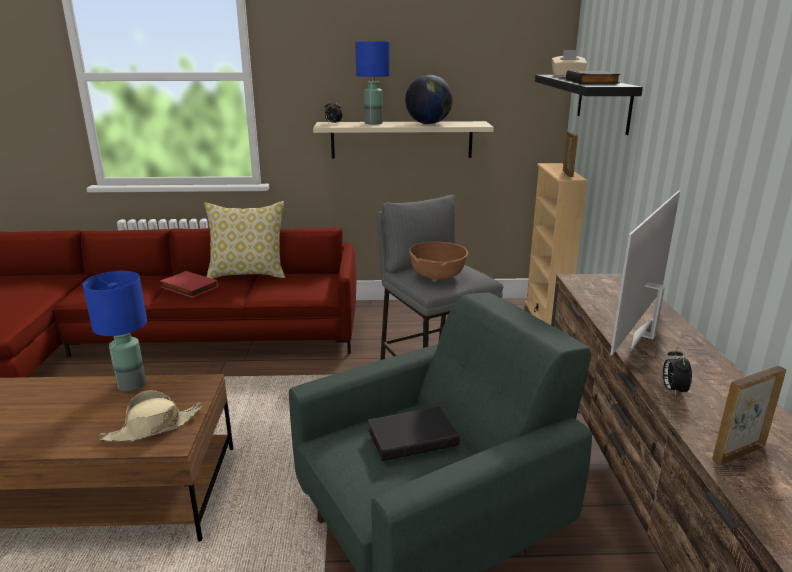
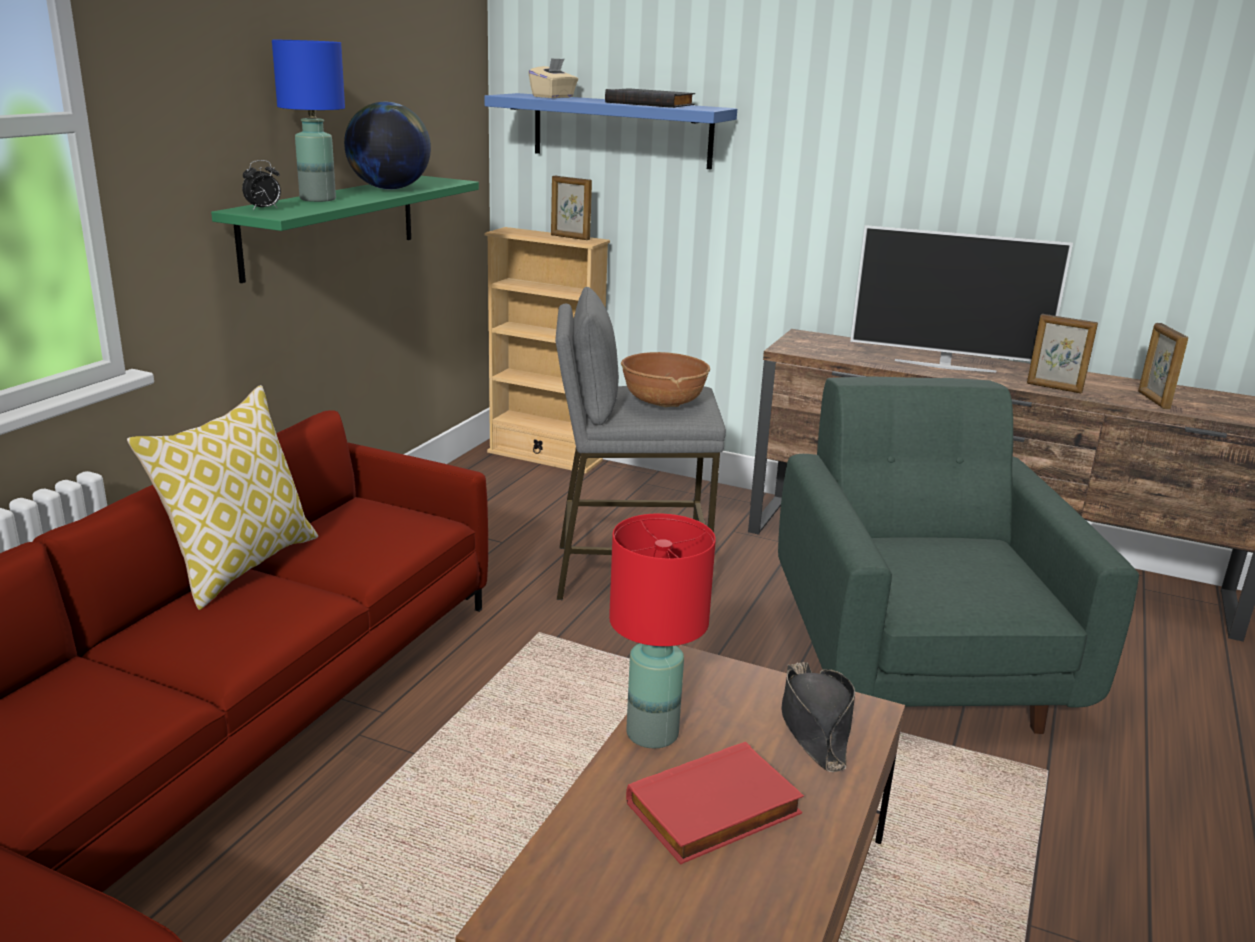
camera: 65 degrees left, 0 degrees up
blue table lamp [83,271,147,391] -> red table lamp [609,514,716,748]
beige hat [99,390,203,442] -> black hat [781,662,855,772]
red book [160,271,218,298] -> red book moved to [626,742,804,865]
beige shelf [313,121,494,159] -> green shelf [211,176,479,283]
black book [368,406,460,461] -> none
black shelf [535,75,643,135] -> blue shelf [484,93,737,169]
television [610,190,680,355] -> television turned 45 degrees counterclockwise [850,225,1073,372]
alarm clock [663,347,692,397] -> picture frame [1027,314,1098,394]

